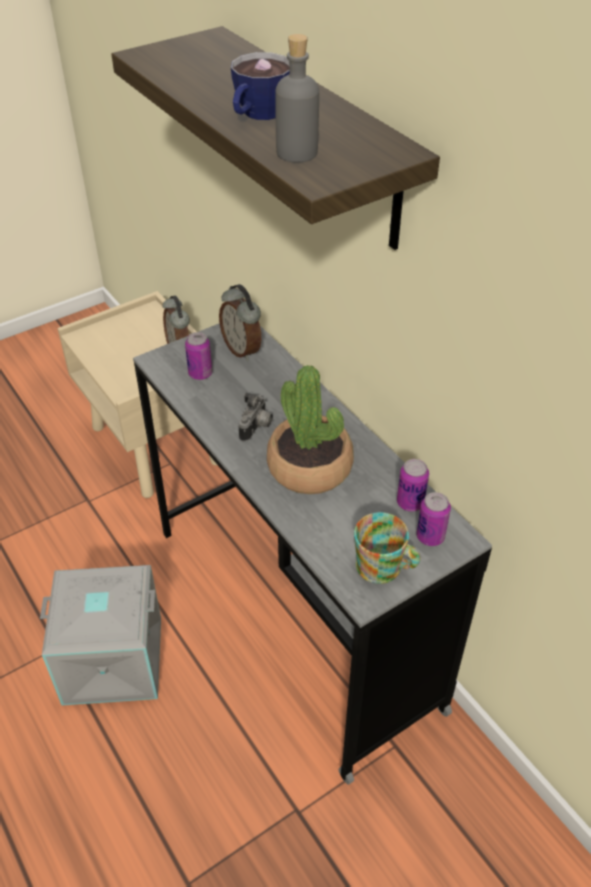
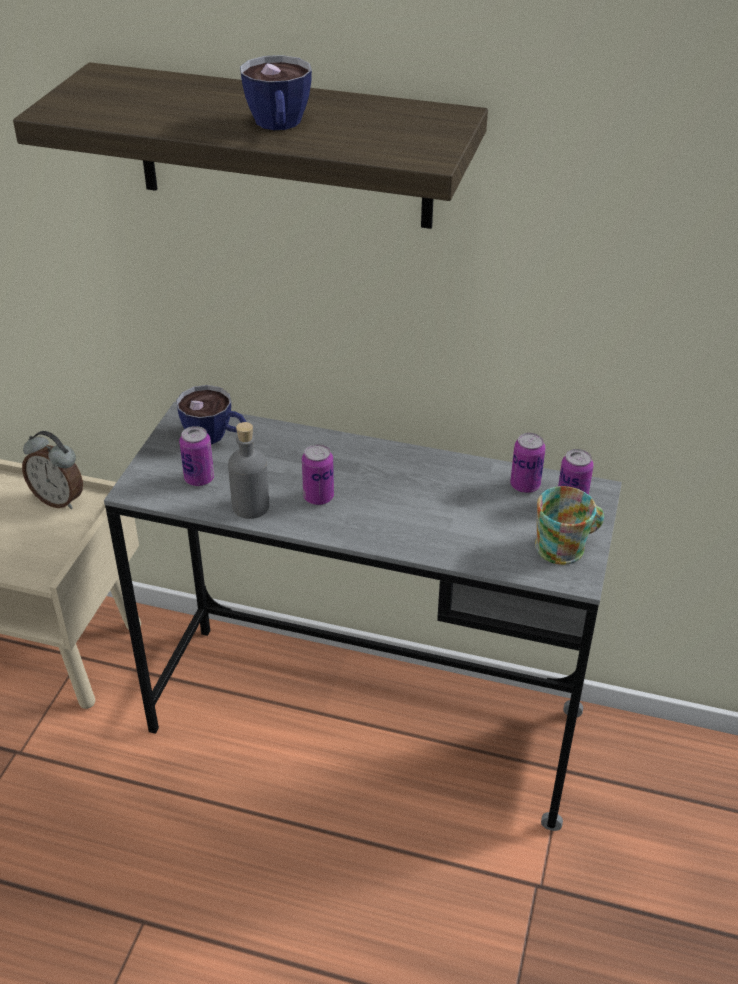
camera: 40 degrees left, 5 degrees down
grey storage box [40,565,161,705] -> none
alarm clock [219,284,261,361] -> cup [176,385,247,444]
camera [238,393,273,442] -> can [302,444,334,505]
potted plant [267,365,354,494] -> none
grey bottle [275,34,319,163] -> grey bottle moved to [228,422,269,519]

